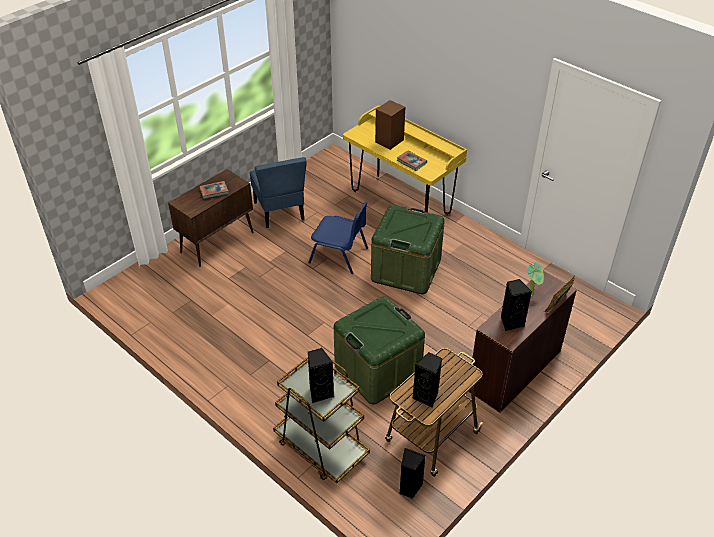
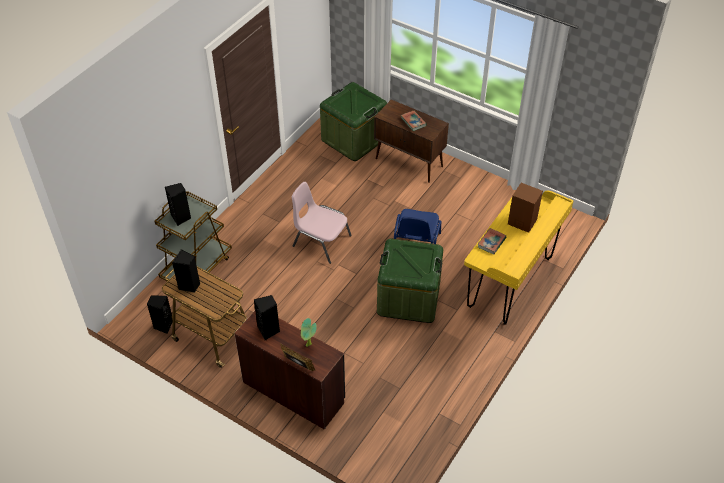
camera: 80 degrees right, 5 degrees up
blue chair [250,157,307,228] -> none
green storage box [334,296,425,404] -> green storage box moved to [320,82,387,161]
none -> pink chair [292,182,352,264]

